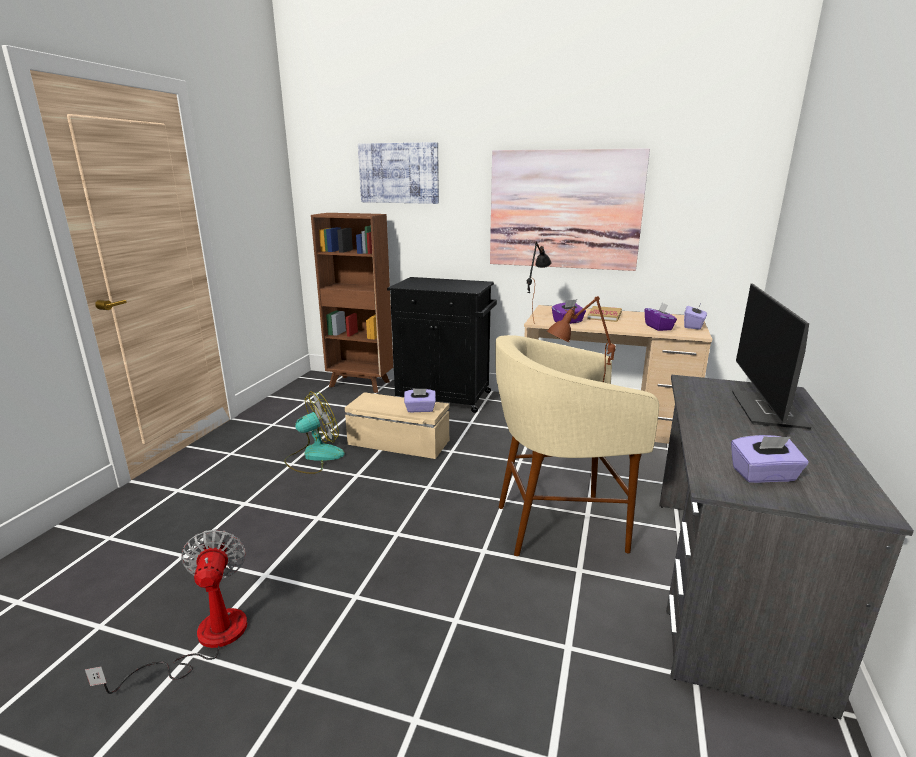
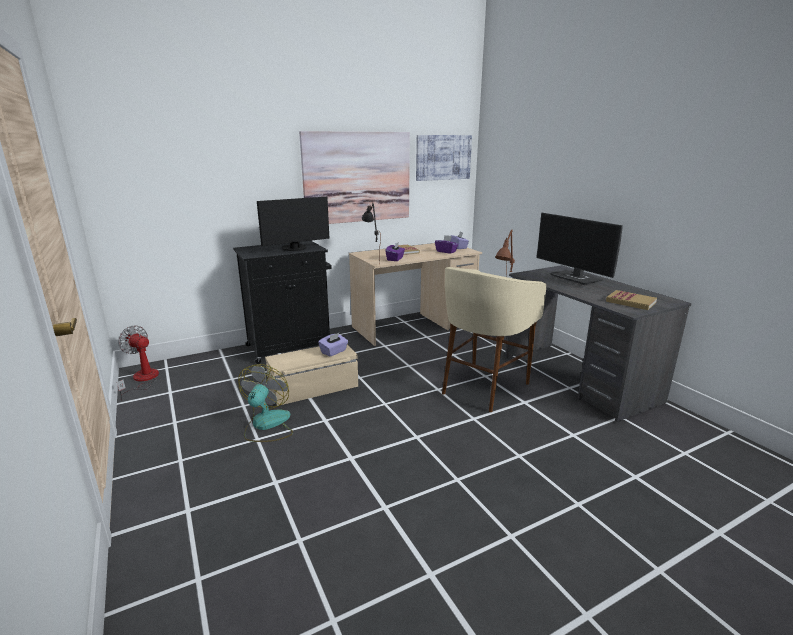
camera: 45 degrees left, 0 degrees up
fan [85,529,247,694] -> fan moved to [117,326,159,401]
brown bookcase [311,213,393,393] -> none
picture [358,142,439,204] -> picture moved to [416,135,472,181]
purple tissue box [731,435,808,483] -> book [606,290,657,310]
none -> monitor [257,197,330,251]

